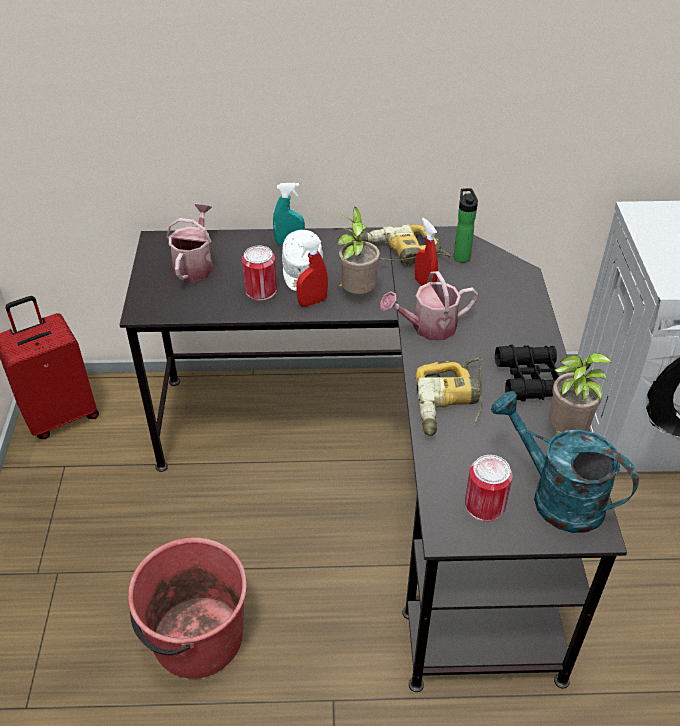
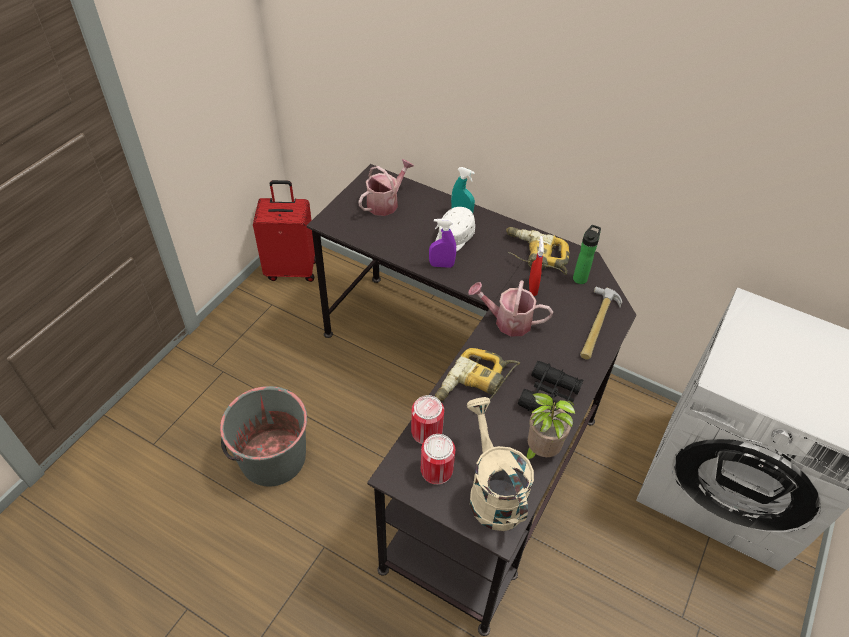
camera: 30 degrees right, 5 degrees up
red bucket [128,537,247,679] -> grey bucket [220,386,307,486]
can [242,246,277,301] -> can moved to [411,395,444,444]
red spray bottle [296,239,328,307] -> purple spray bottle [429,219,456,268]
potted plant [334,207,380,294] -> none
turquoise watering can [491,391,639,533] -> beige watering can [466,397,534,531]
none -> hammer [580,287,622,360]

